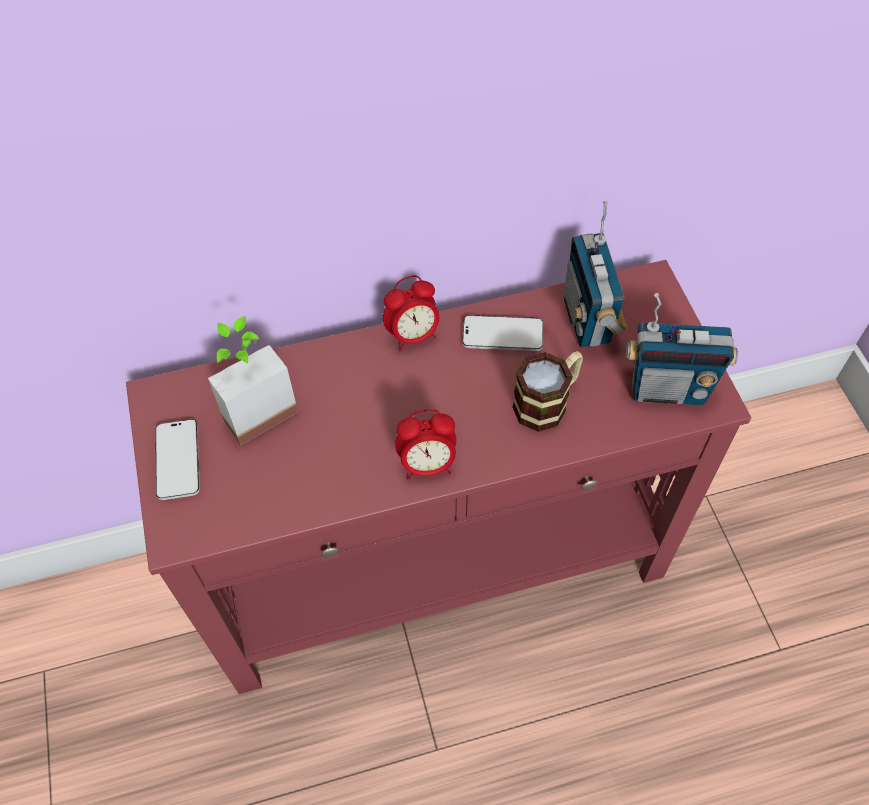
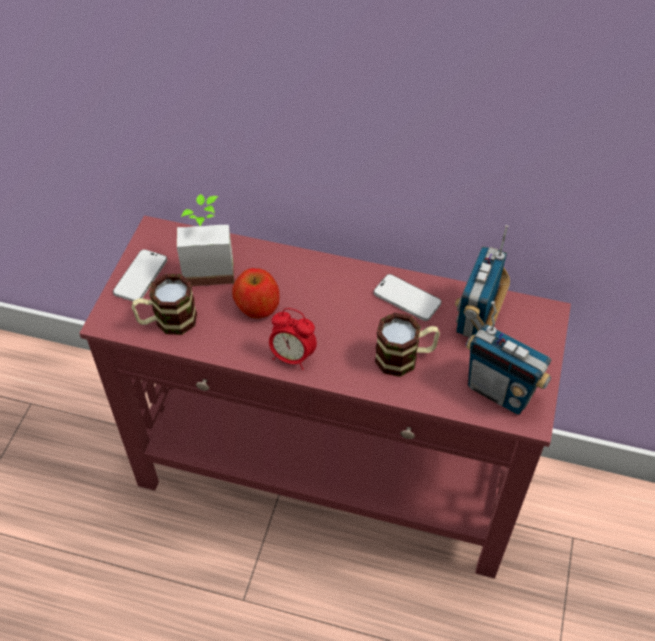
camera: 30 degrees right, 5 degrees down
alarm clock [383,275,439,351] -> none
none -> mug [132,274,197,335]
none -> apple [232,268,280,319]

